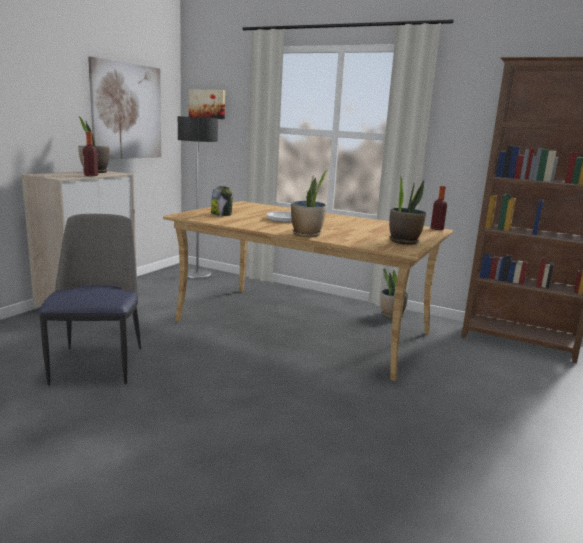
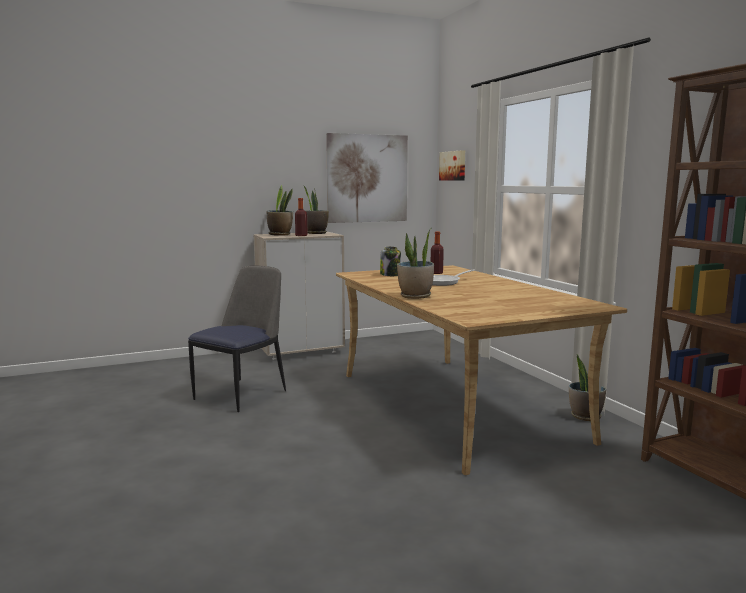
camera: 40 degrees right, 5 degrees down
floor lamp [178,116,218,279] -> none
potted plant [389,174,426,245] -> potted plant moved to [267,185,293,236]
bottle [431,186,447,230] -> bottle moved to [431,231,444,274]

